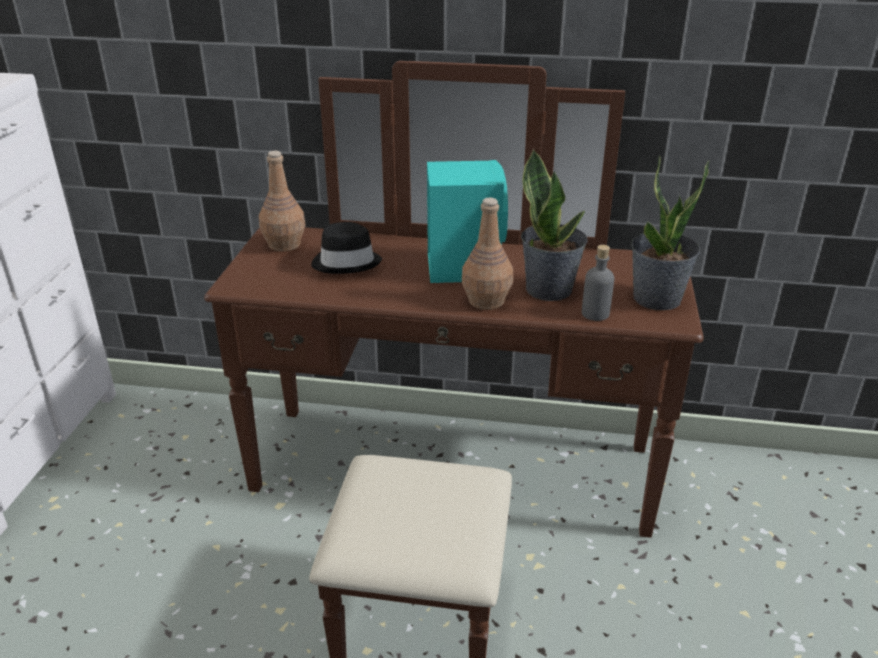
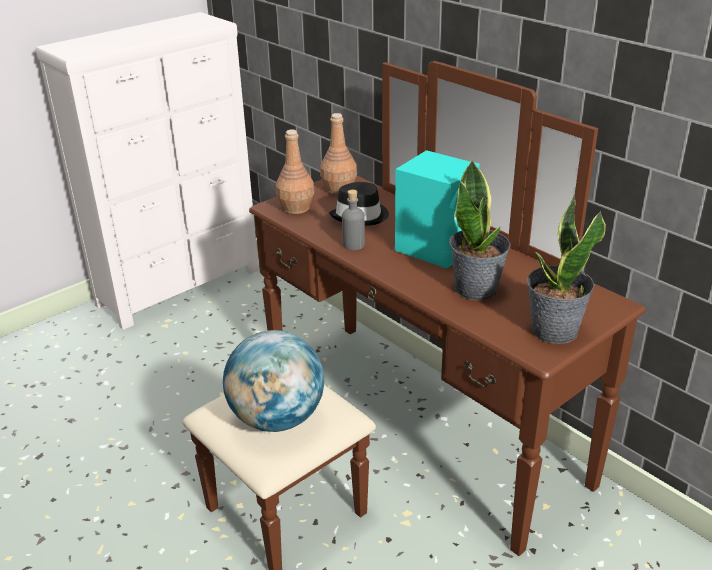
camera: 40 degrees right, 0 degrees up
brown bottle [462,198,513,310] -> brown bottle moved to [276,129,314,214]
grey bottle [582,245,614,321] -> grey bottle moved to [342,190,365,250]
none -> globe [223,330,324,432]

